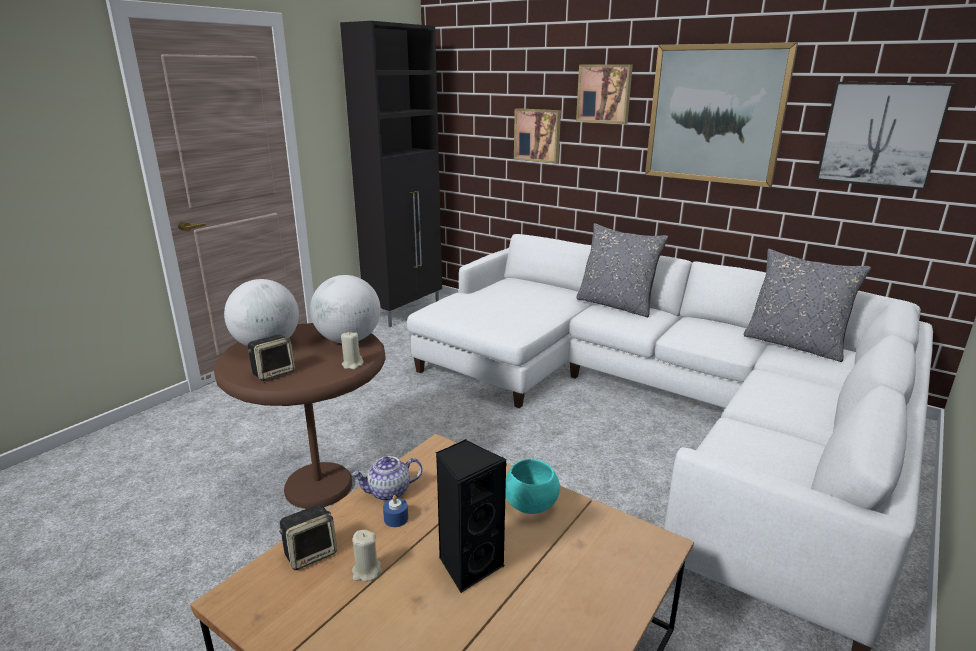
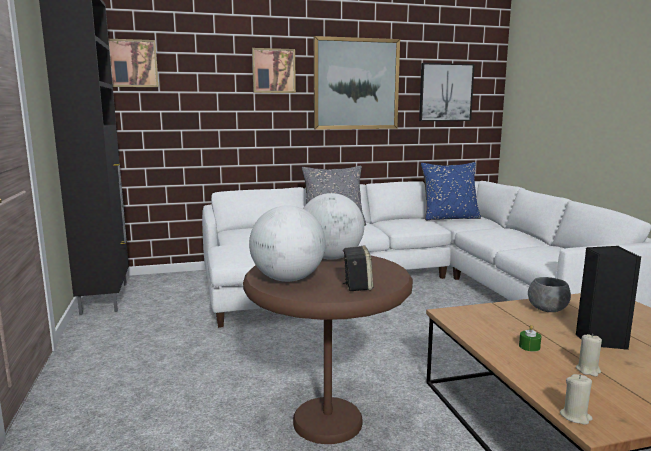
camera: 50 degrees left, 10 degrees down
speaker [279,504,337,570] -> none
beige candle [341,331,363,369] -> beige candle moved to [560,374,593,425]
teapot [351,456,422,501] -> none
blue candle [383,495,408,527] -> green candle [519,325,541,352]
turquoise bowl [505,458,560,514] -> grey bowl [528,277,571,312]
picture [514,108,561,163] -> picture moved to [109,39,159,87]
grey pillow [744,249,871,362] -> blue pillow [421,162,481,221]

